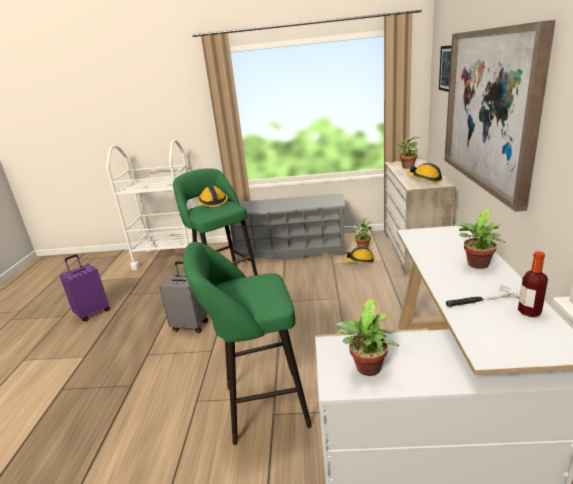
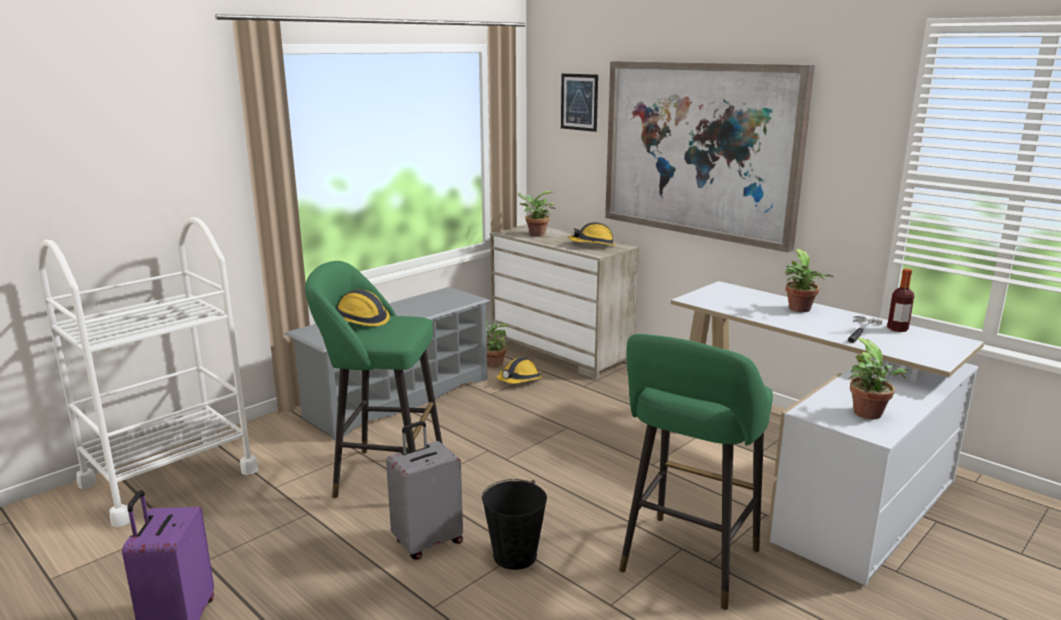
camera: 50 degrees left, 5 degrees down
none -> black bucket [482,479,547,570]

